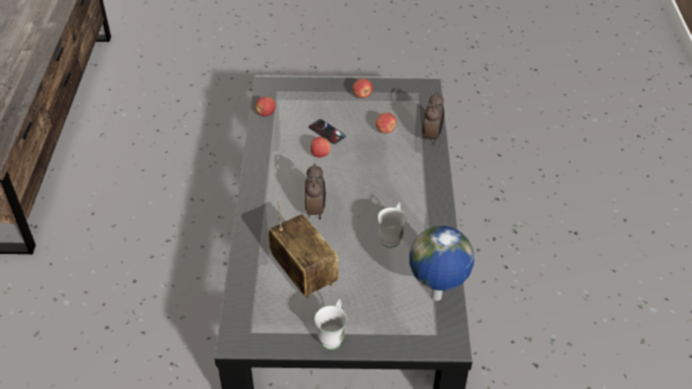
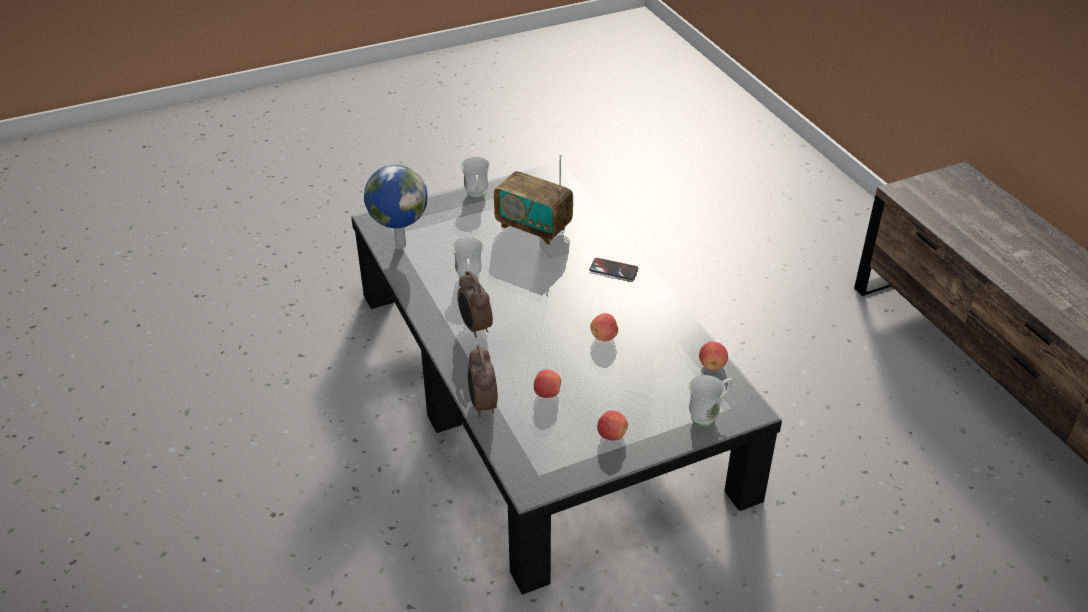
camera: 155 degrees right, 5 degrees down
alarm clock [305,163,326,219] -> alarm clock moved to [457,271,493,338]
phone [309,119,346,144] -> phone moved to [589,258,638,280]
none -> white mug [688,375,733,426]

